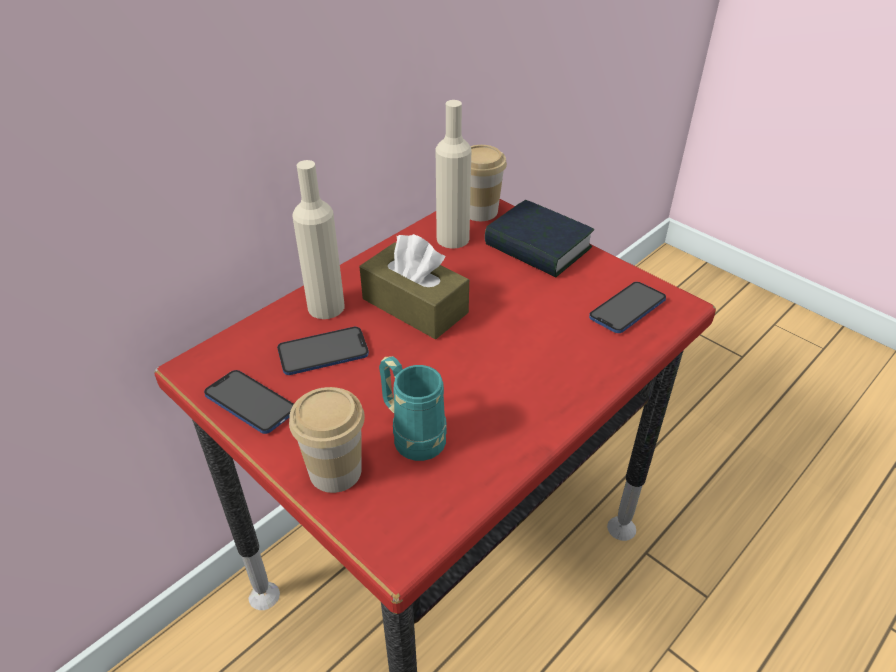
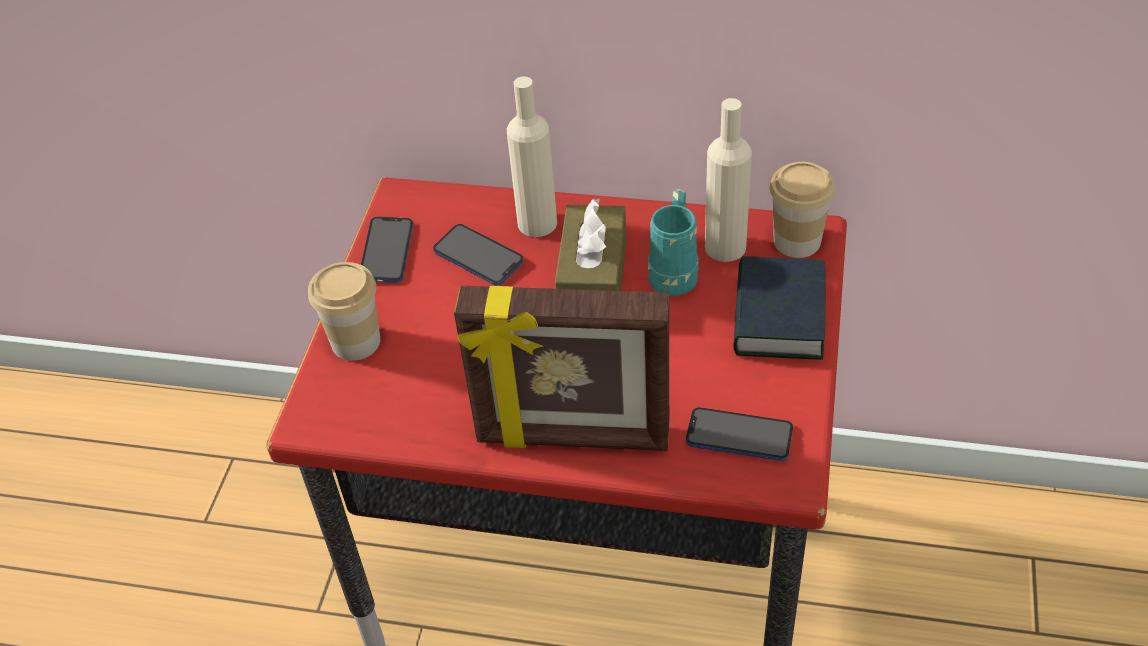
camera: 60 degrees right, 5 degrees up
turquoise mug [379,356,447,461] -> turquoise mug moved to [648,189,699,296]
none -> picture frame [454,286,669,451]

